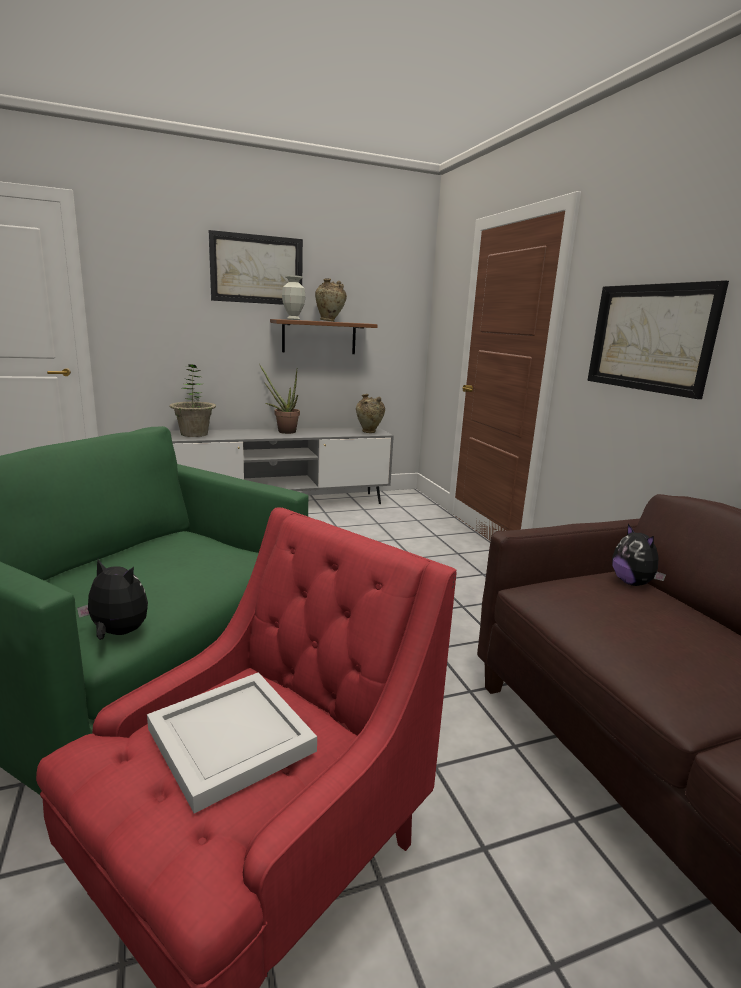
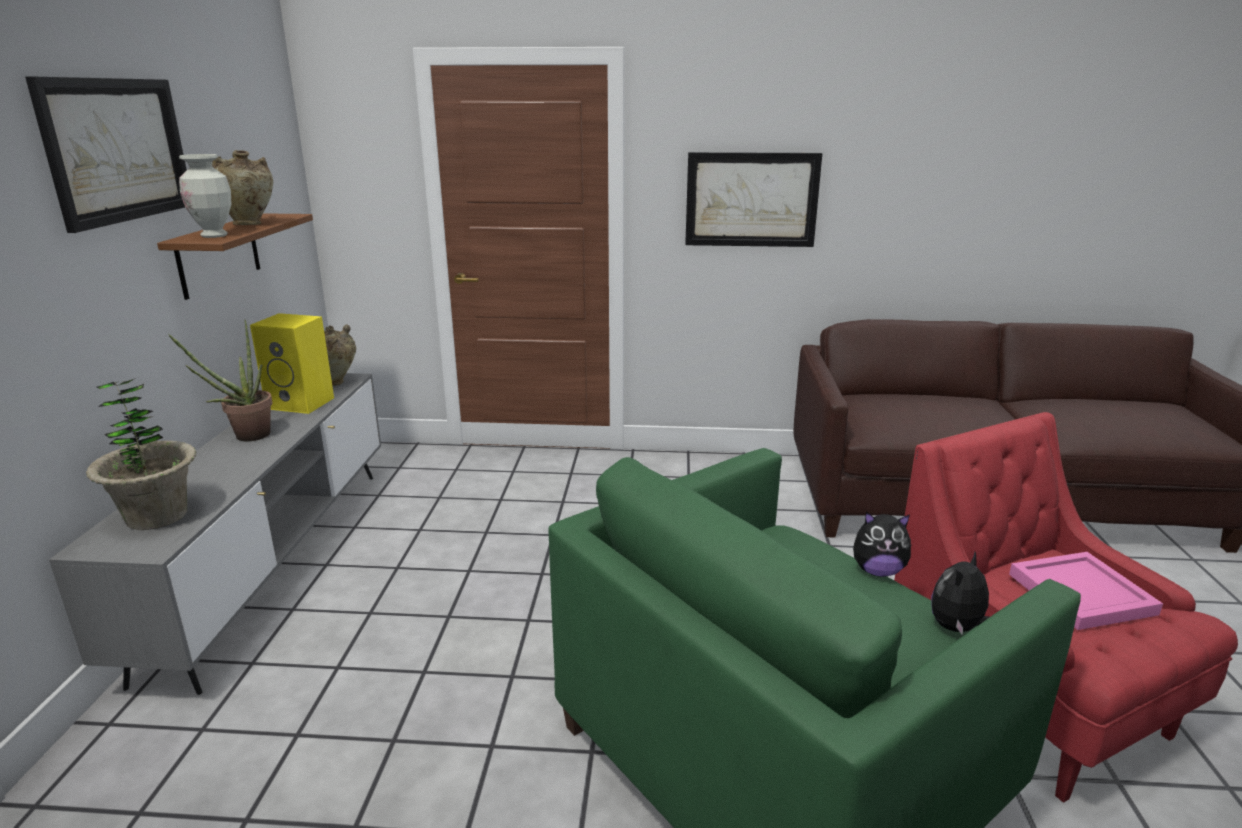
camera: 65 degrees left, 5 degrees up
white tray [147,672,317,814] -> pink tray [1009,552,1163,630]
plush toy [612,524,666,586] -> plush toy moved to [853,512,911,577]
none -> yellow speaker [250,313,334,414]

